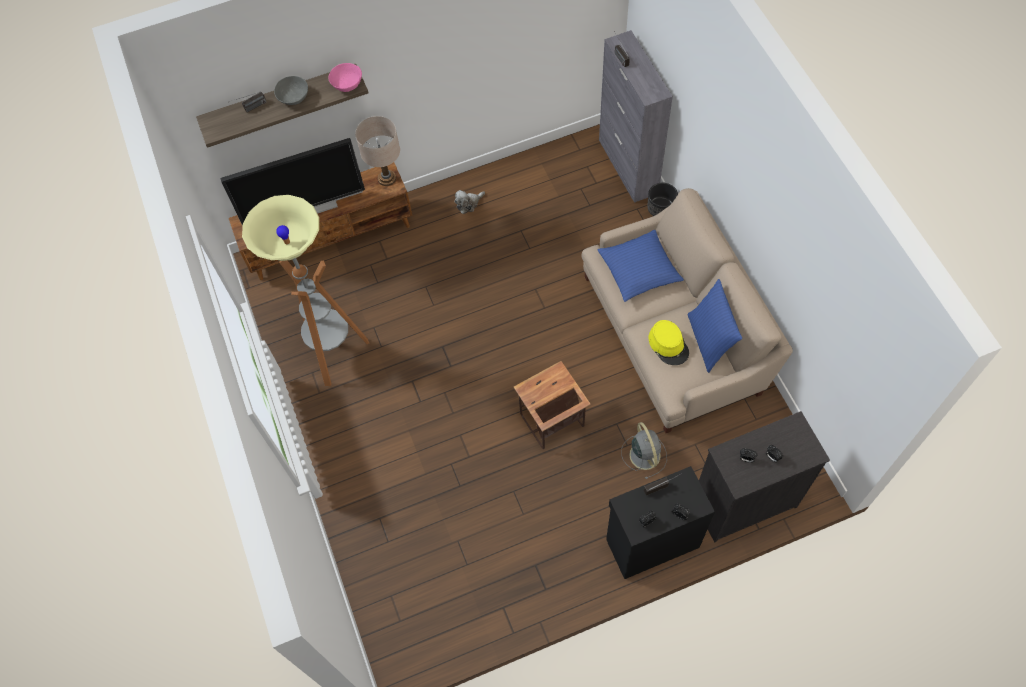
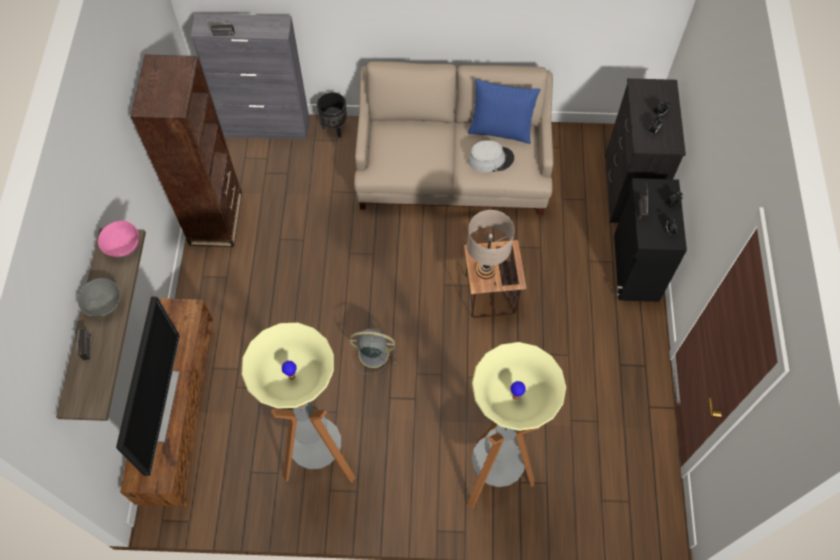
camera: 70 degrees left, 0 degrees up
beige table lamp [355,116,400,186] -> beige table lamp moved to [467,210,514,279]
plush toy [455,190,485,214] -> none
blue pillow [598,230,684,302] -> none
grey fan [621,422,667,479] -> grey fan moved to [349,329,396,374]
yellow hat [649,320,689,365] -> grey hat [467,140,514,173]
none -> brown bookcase [131,54,242,247]
none -> floor lamp [467,342,566,509]

